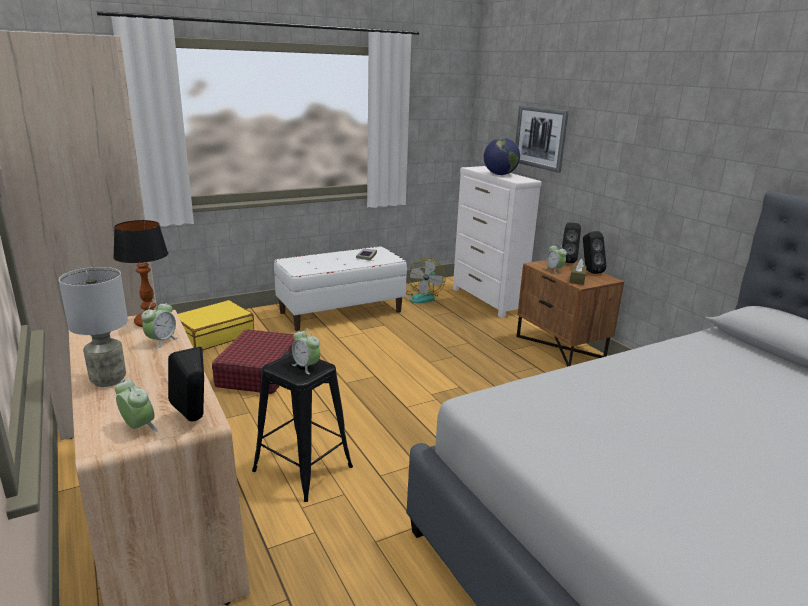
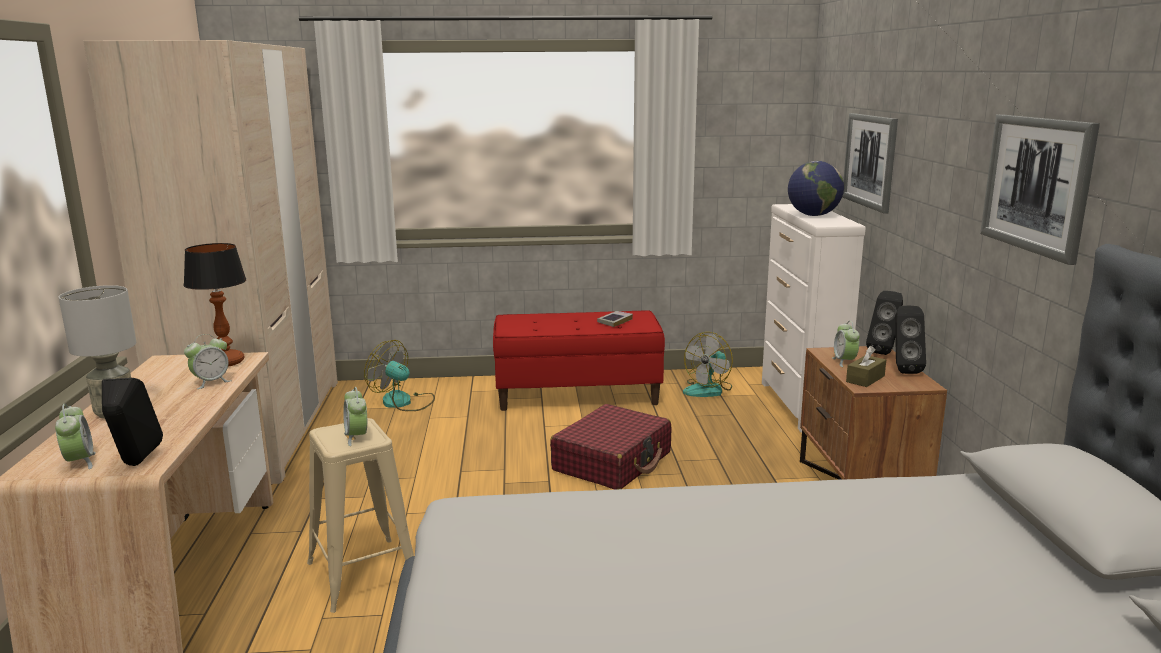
camera: 25 degrees right, 5 degrees down
yellow suitcase [178,300,254,350] -> fan [364,340,435,411]
red suitcase [212,329,295,394] -> red suitcase moved to [550,404,672,490]
black stool [252,352,353,502] -> beige stool [307,418,414,613]
white bench [274,246,407,331] -> red bench [493,311,665,411]
none -> picture [980,114,1100,265]

